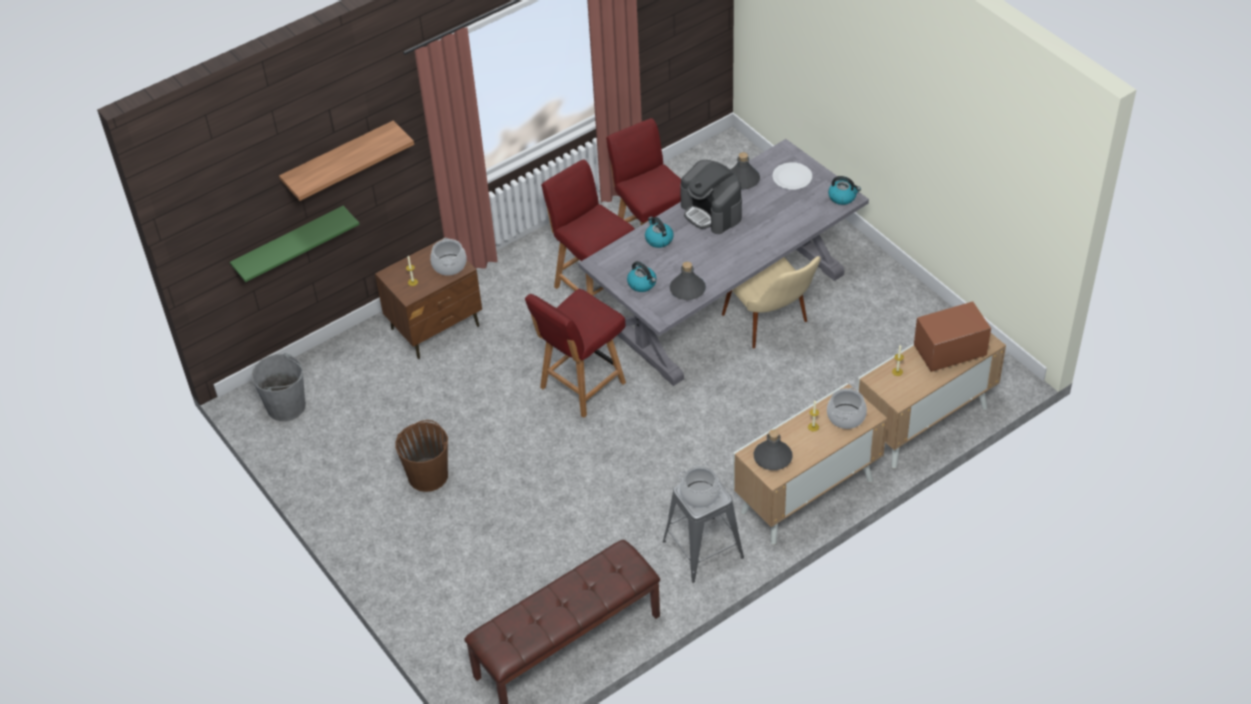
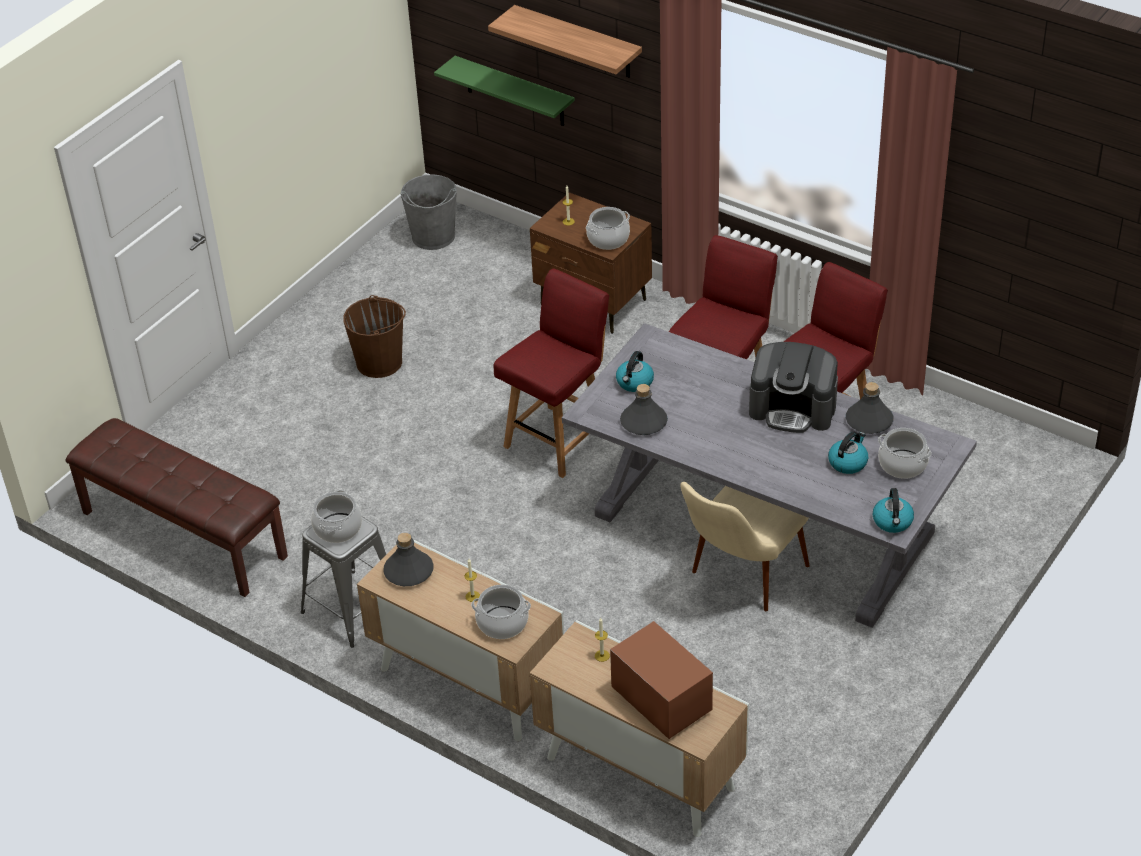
camera: 70 degrees right, 5 degrees down
red chair [525,289,626,418] -> red chair turned 105 degrees clockwise [493,269,609,478]
kettle [645,217,674,248] -> kettle moved to [828,431,868,474]
coffee machine [680,160,742,234] -> coffee machine turned 105 degrees counterclockwise [749,342,838,433]
white plate [773,162,812,190] -> cooking pot [878,428,932,479]

